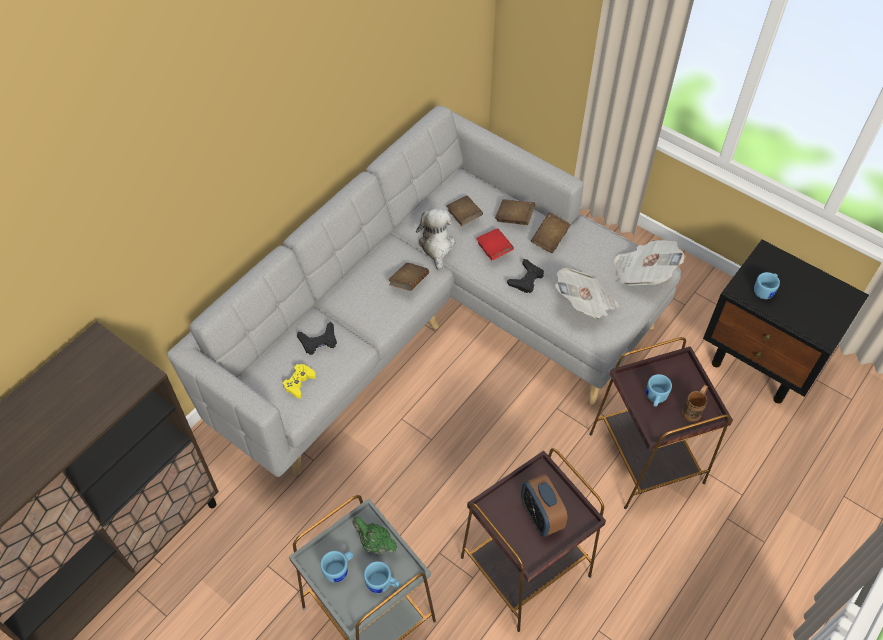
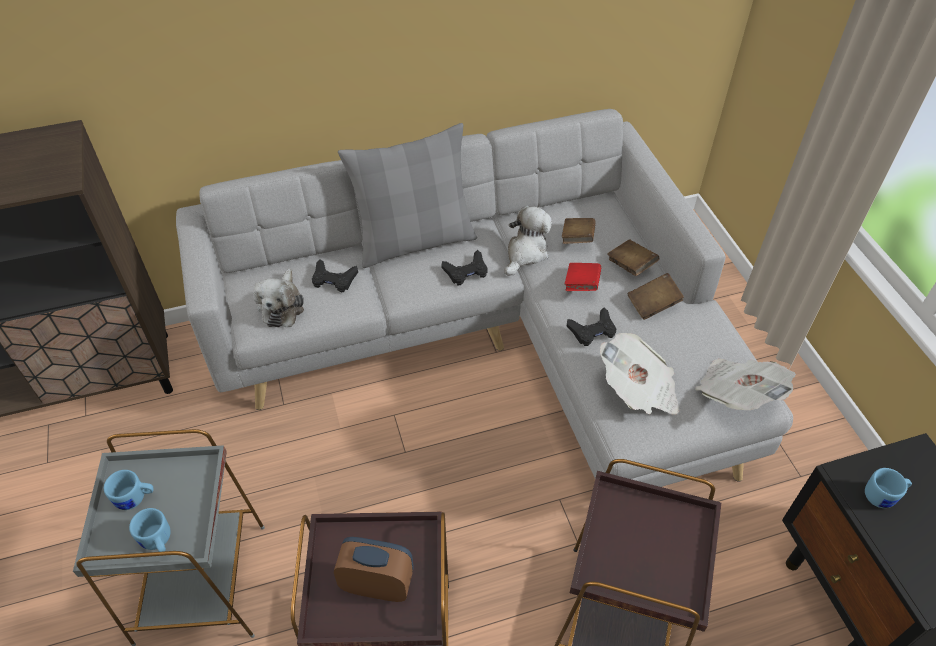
camera: 35 degrees right, 5 degrees down
yellow game controller [282,364,316,398] -> plush toy [253,268,304,327]
green teapot [353,517,397,554] -> none
brown book [388,262,429,291] -> black game controller [441,250,487,285]
alarm clock [521,474,568,537] -> alarm clock turned 90 degrees clockwise [334,537,414,602]
blue mug [646,374,672,407] -> none
brown mug [682,385,708,422] -> none
none -> grey pillow [338,123,477,268]

